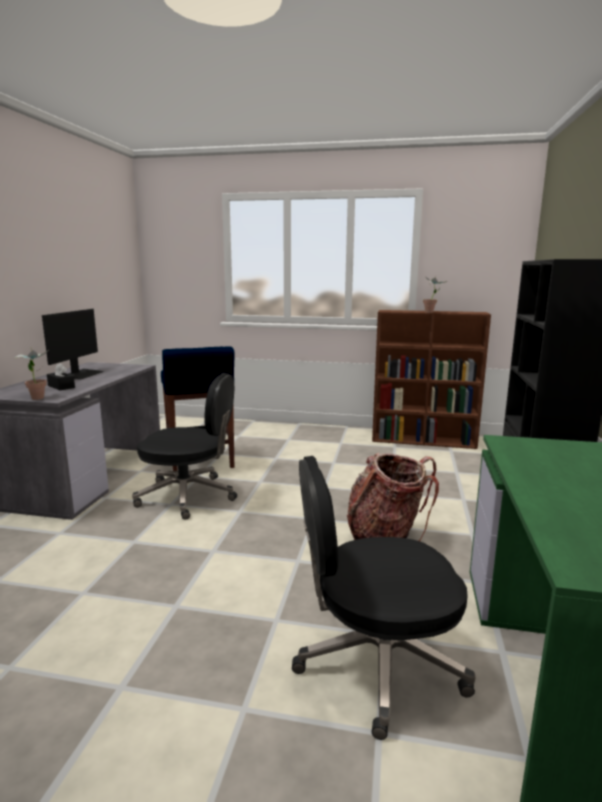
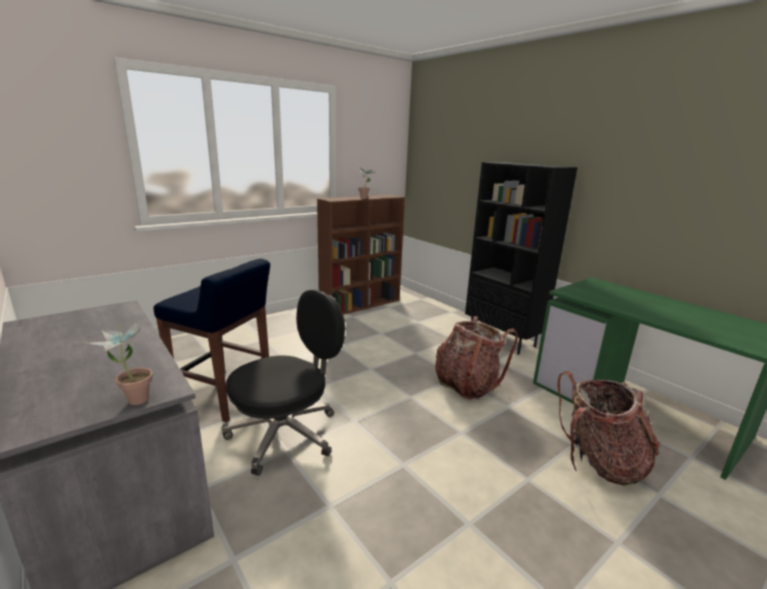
camera: 50 degrees left, 5 degrees up
monitor [42,309,104,379] -> none
black tissue box [47,363,75,390] -> none
black office chair [292,456,476,740] -> backpack [557,371,660,486]

